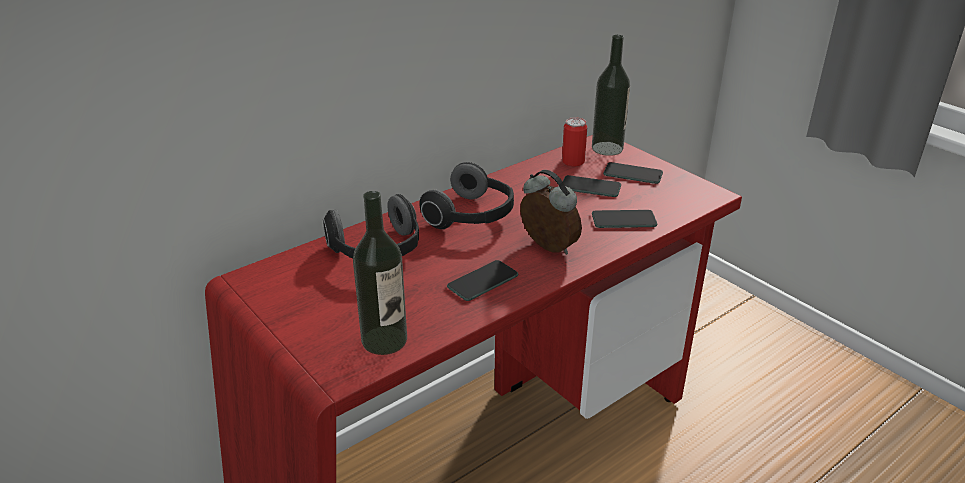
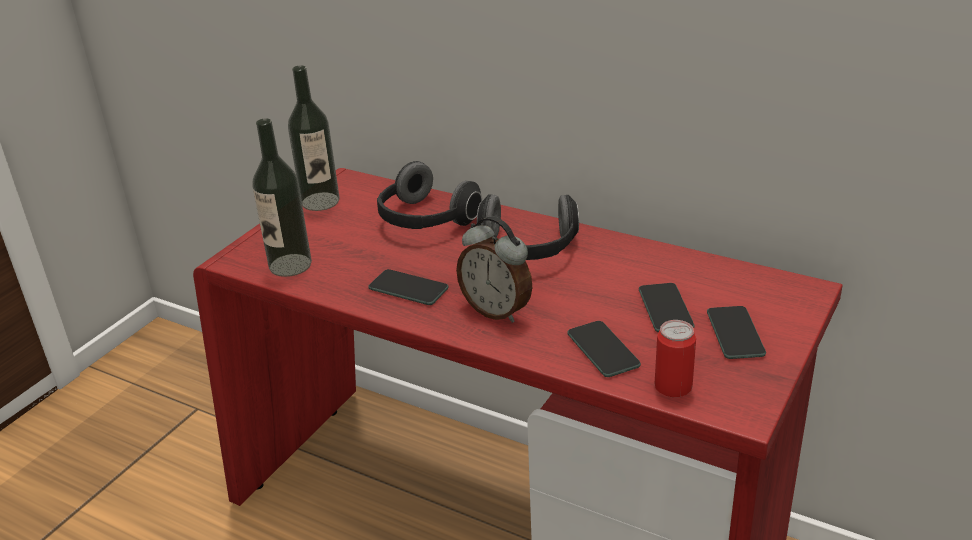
camera: 70 degrees right, 0 degrees up
alarm clock [520,170,582,255] -> alarm clock turned 105 degrees clockwise [456,216,533,323]
can [562,117,587,166] -> can moved to [655,320,696,397]
bottle [592,35,630,156] -> bottle moved to [288,65,339,211]

